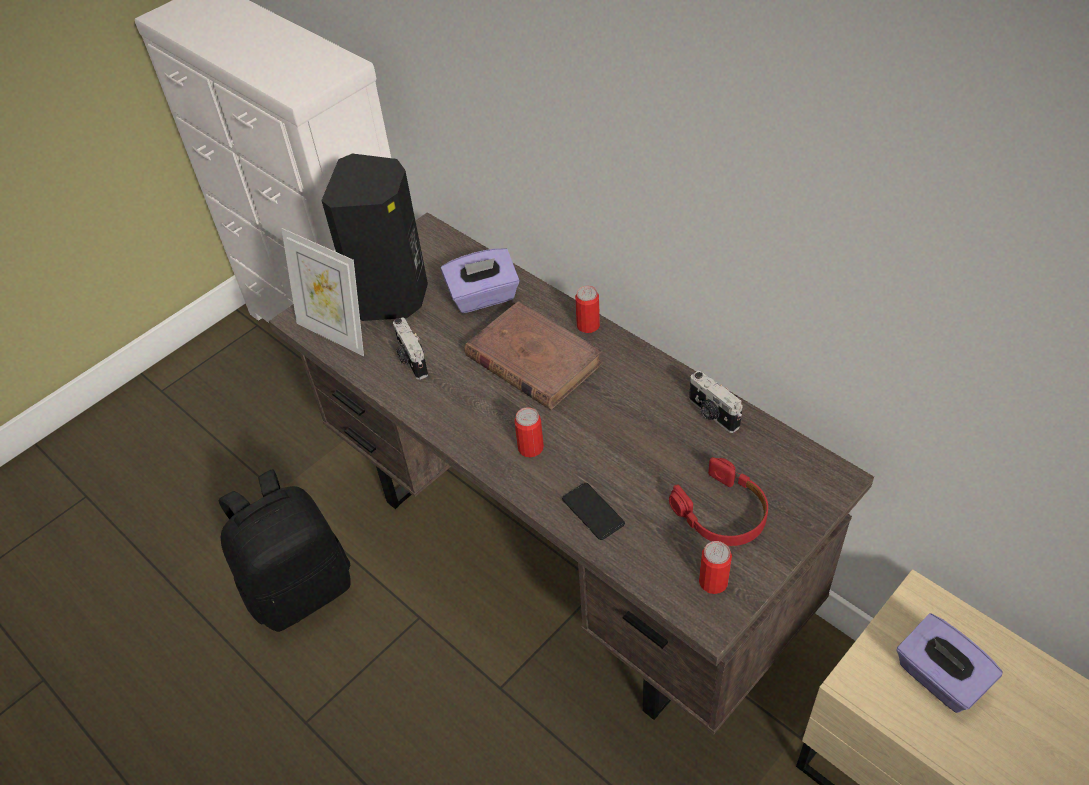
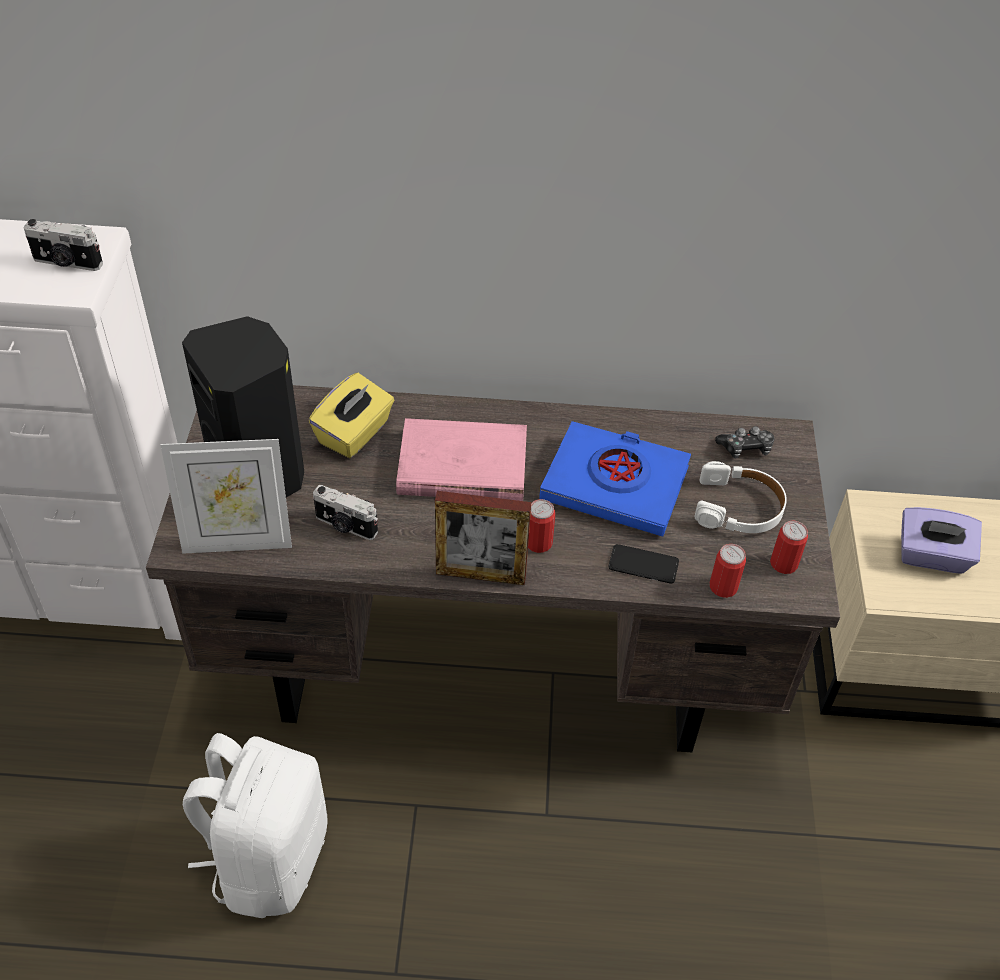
camera: 45 degrees left, 0 degrees up
black backpack [218,469,351,632] -> white backpack [183,733,328,918]
purple tissue box [441,248,520,313] -> yellow tissue box [309,373,394,458]
brown book [464,301,603,410] -> pink book [396,418,527,501]
can [575,286,600,333] -> can moved to [710,544,746,598]
red headphones [669,457,768,546] -> white headphones [695,461,787,533]
camera [689,371,743,433] -> camera moved to [23,219,103,271]
none -> picture frame [435,491,531,585]
none -> blue book [539,421,691,536]
none -> game controller [715,426,774,458]

